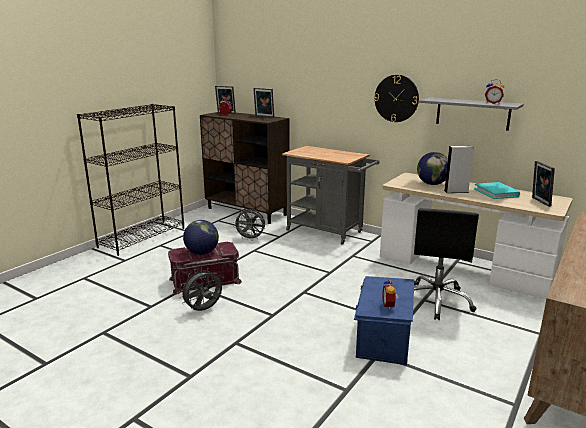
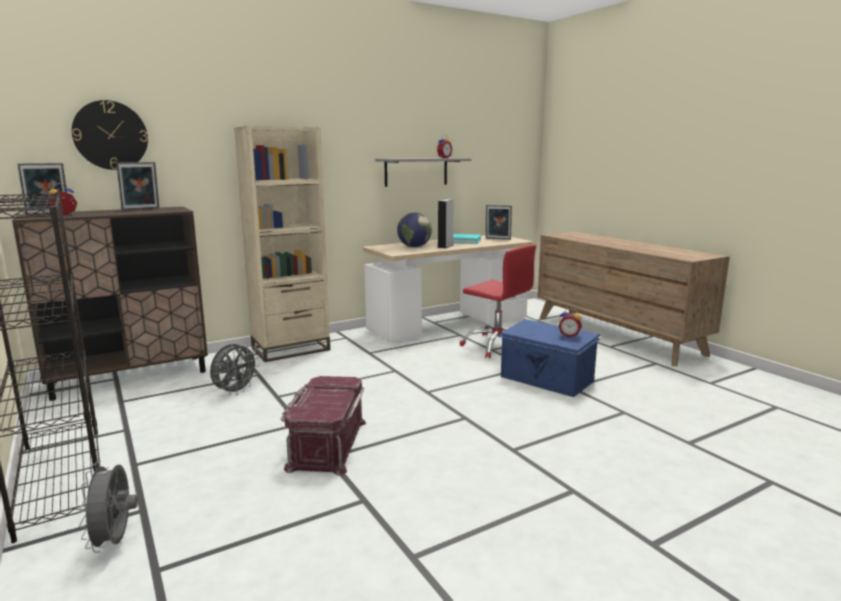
camera: 65 degrees left, 5 degrees down
grey fan [179,267,222,311] -> grey fan moved to [78,461,138,553]
globe [183,220,219,255] -> none
grey cart [282,146,379,245] -> beige bookcase [234,126,330,362]
wall clock [374,75,419,122] -> wall clock moved to [72,100,148,170]
black office chair [414,208,479,320] -> red office chair [459,244,536,358]

